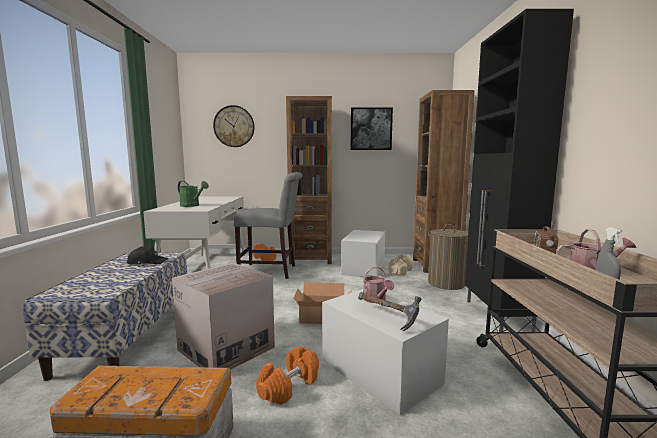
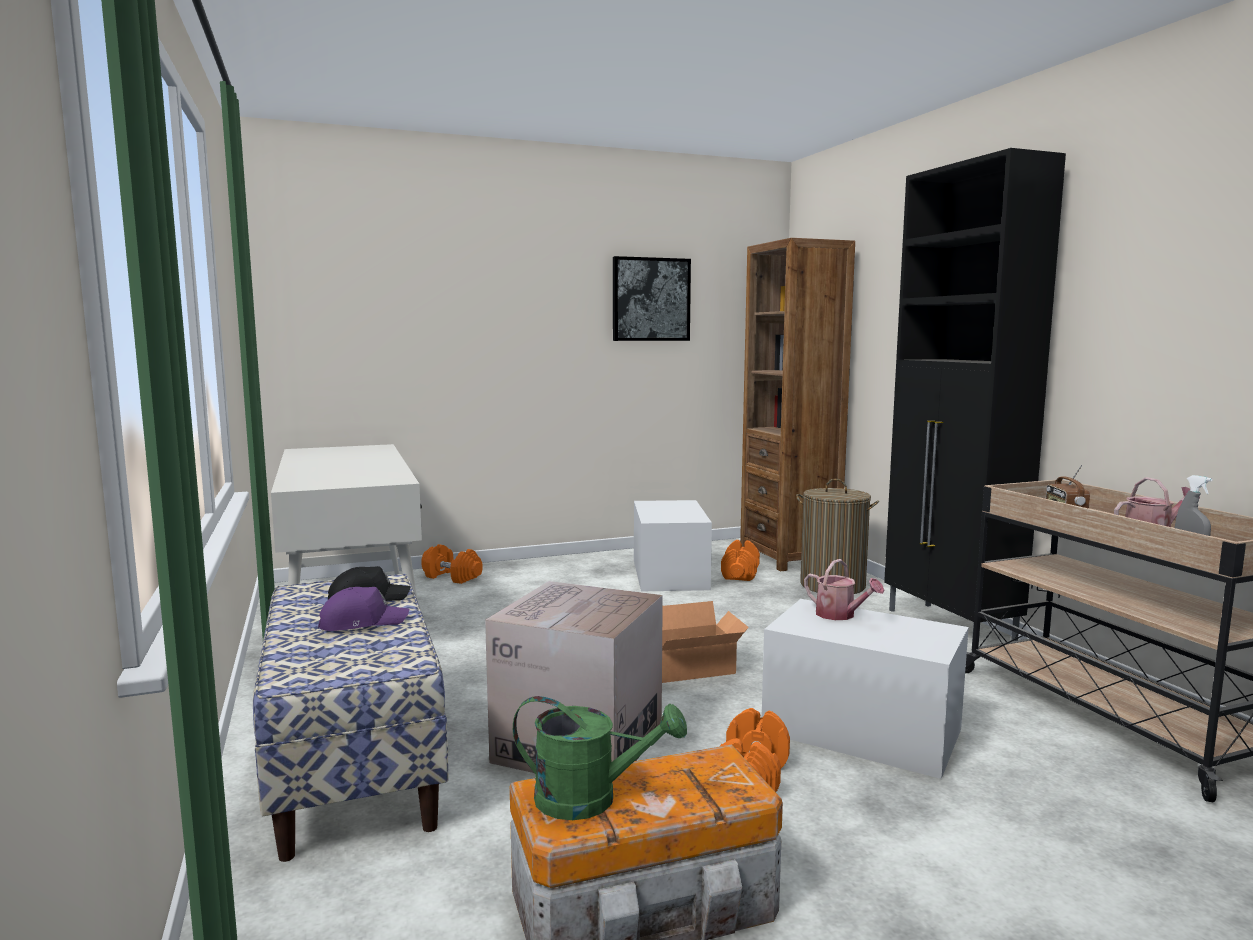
camera: 20 degrees left, 0 degrees up
green watering can [178,181,209,207] -> green watering can moved to [513,696,687,820]
wall clock [213,105,255,147] -> none
grey chair [234,172,302,279] -> none
brown bookcase [286,96,332,264] -> none
hammer [358,292,422,331] -> none
beige dumbbell [388,254,413,276] -> orange dumbbell [721,540,760,581]
none -> purple cap [318,587,409,631]

